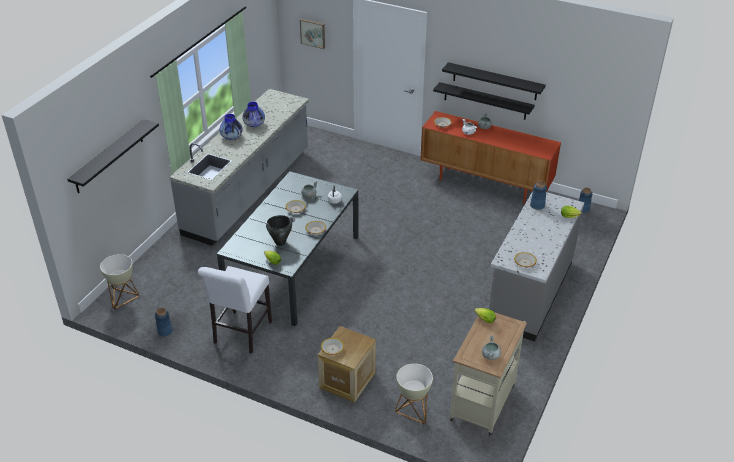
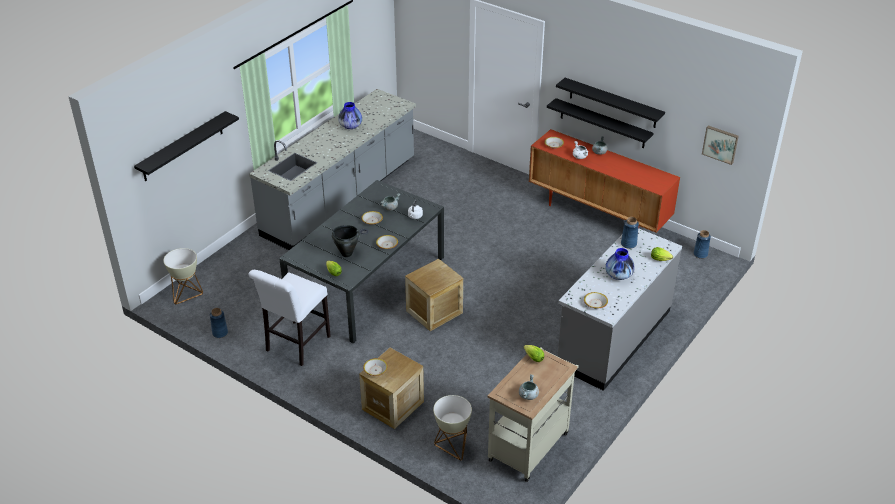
camera: 10 degrees right, 0 degrees up
vase [220,114,243,140] -> vase moved to [605,248,635,280]
picture [300,19,325,49] -> picture moved to [702,125,739,165]
none -> crate [405,259,463,331]

